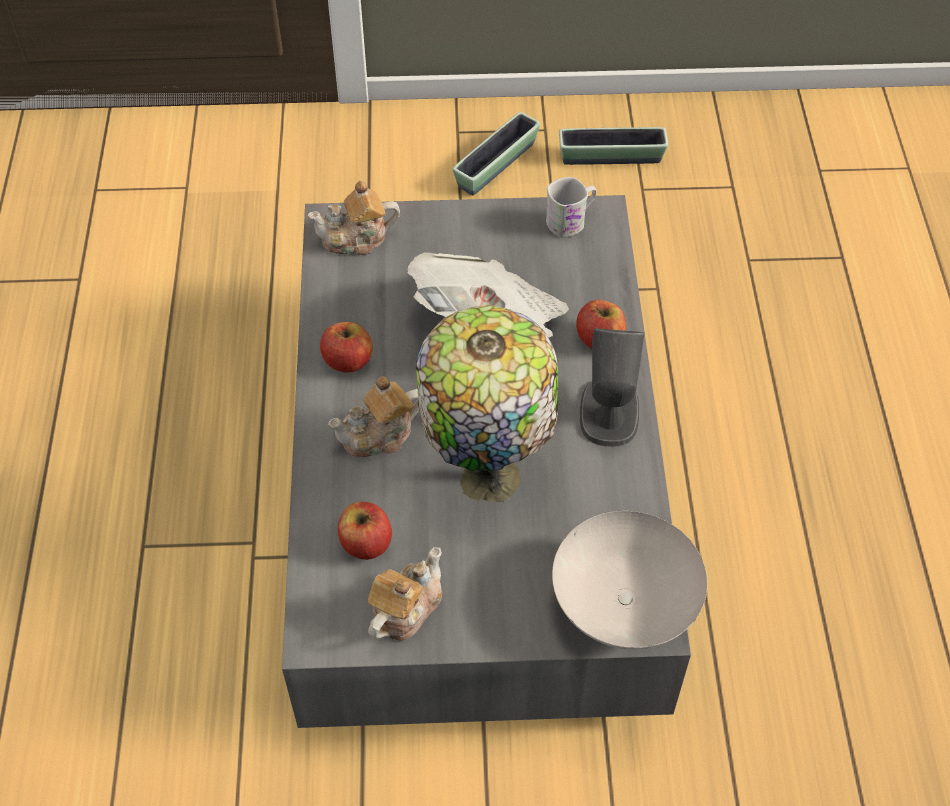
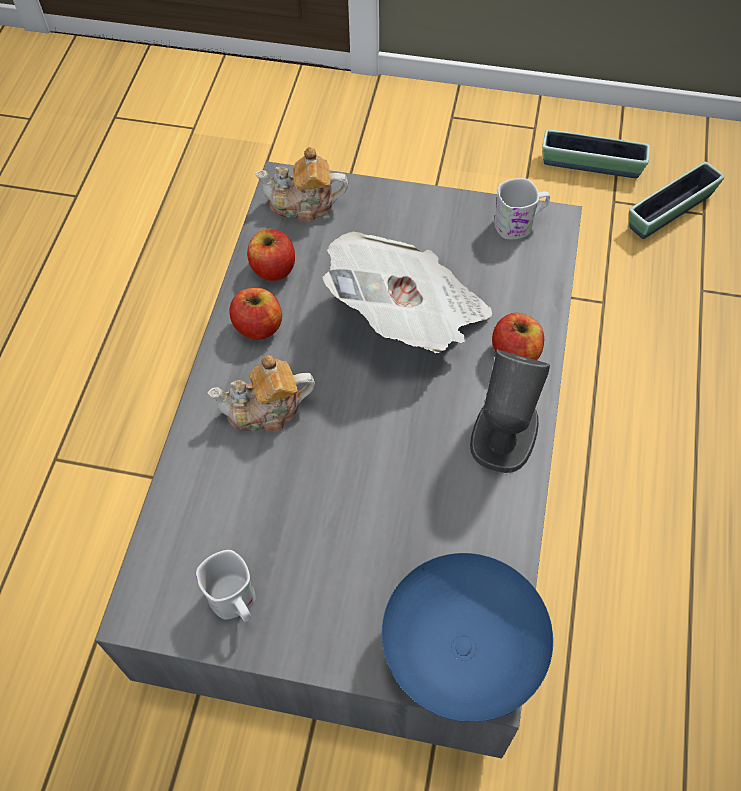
camera: 15 degrees right, 5 degrees up
apple [338,502,392,560] -> apple moved to [247,229,295,281]
teapot [368,547,442,641] -> white mug [196,550,256,622]
table lamp [416,305,558,503] -> none
planter [453,112,540,195] -> planter moved to [629,162,724,239]
white bowl [552,511,707,649] -> blue bowl [382,553,553,722]

